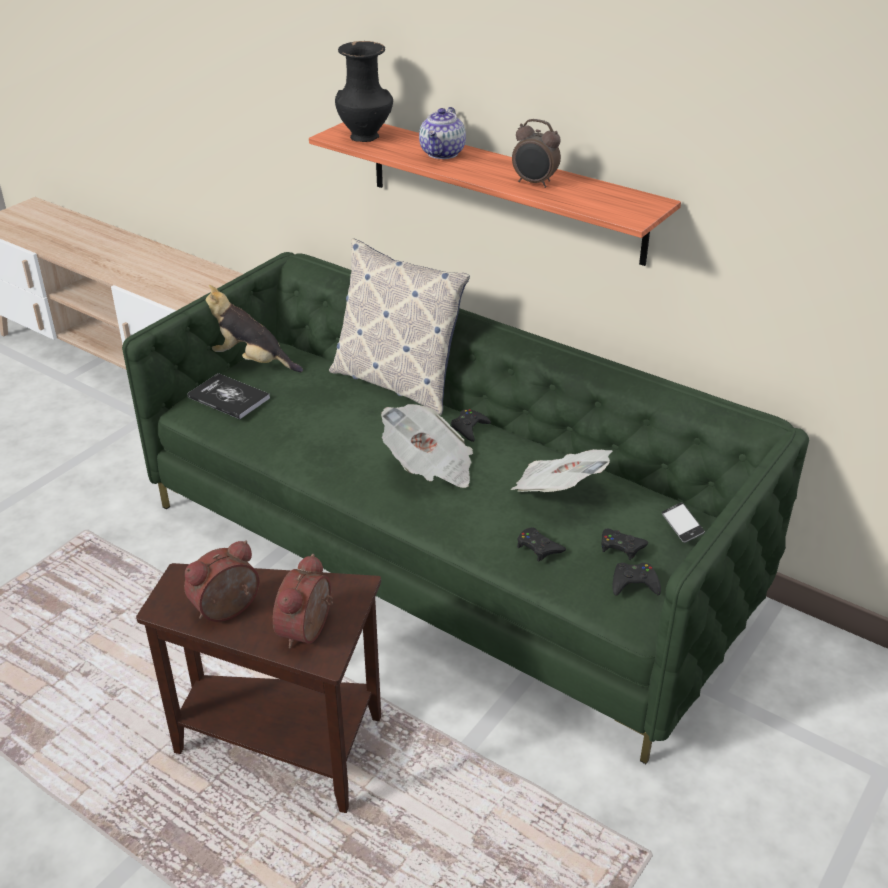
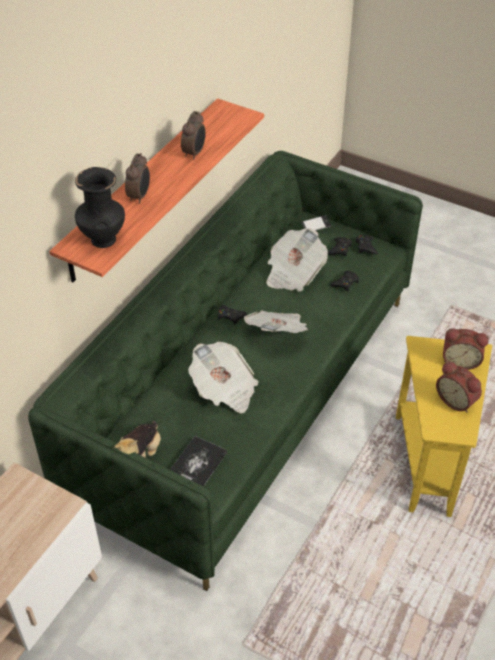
camera: 95 degrees left, 10 degrees up
brown side table [136,563,381,813] -> yellow side table [396,336,492,517]
pillow [329,238,470,415] -> none
teapot [419,107,466,159] -> alarm clock [125,153,150,204]
none -> newspaper [188,342,258,413]

